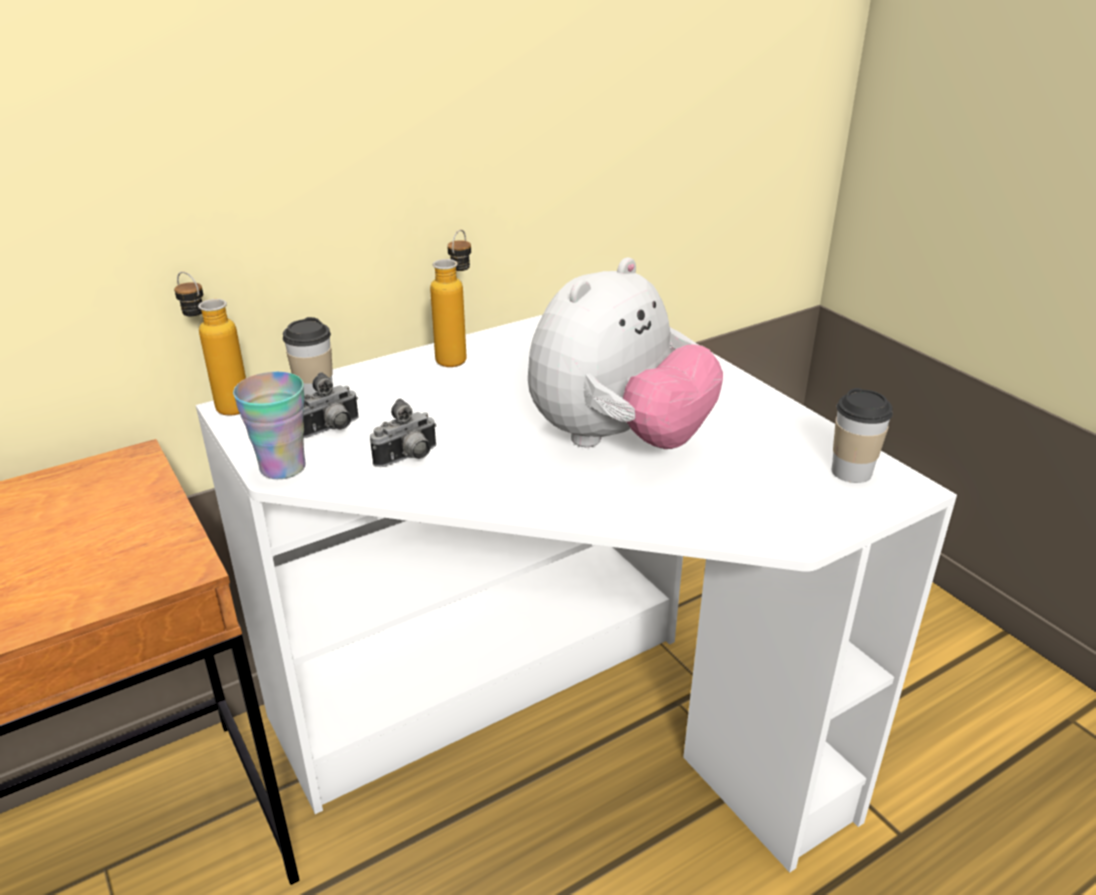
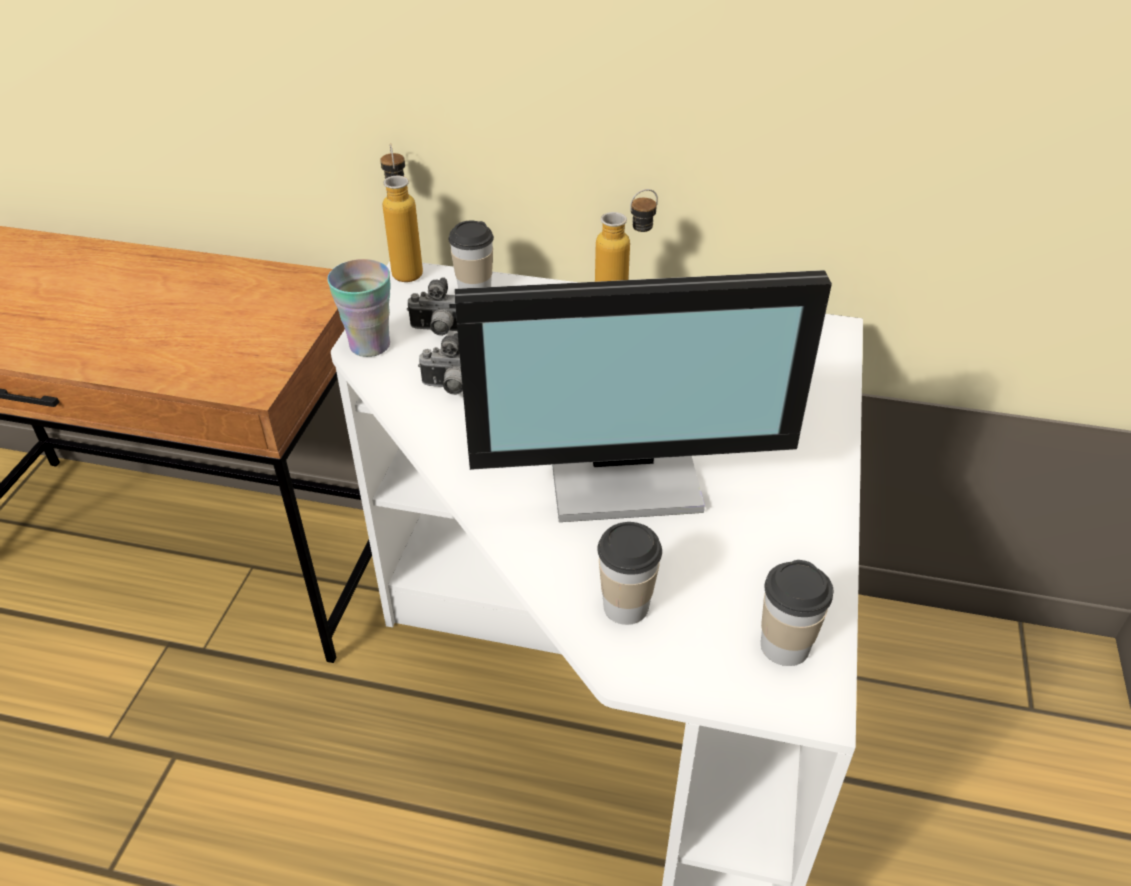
camera: 45 degrees right, 10 degrees up
plush toy [528,257,723,449] -> monitor [455,270,832,522]
none -> cup [597,522,662,625]

